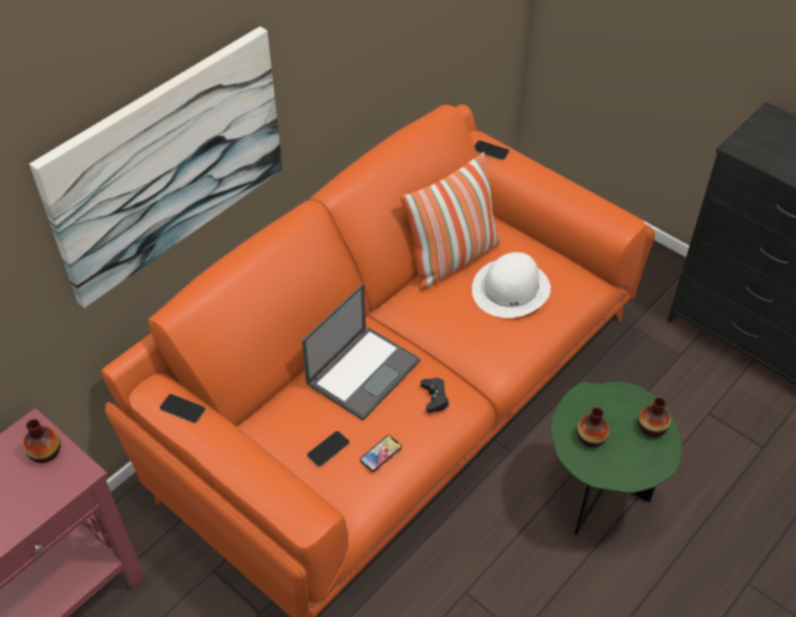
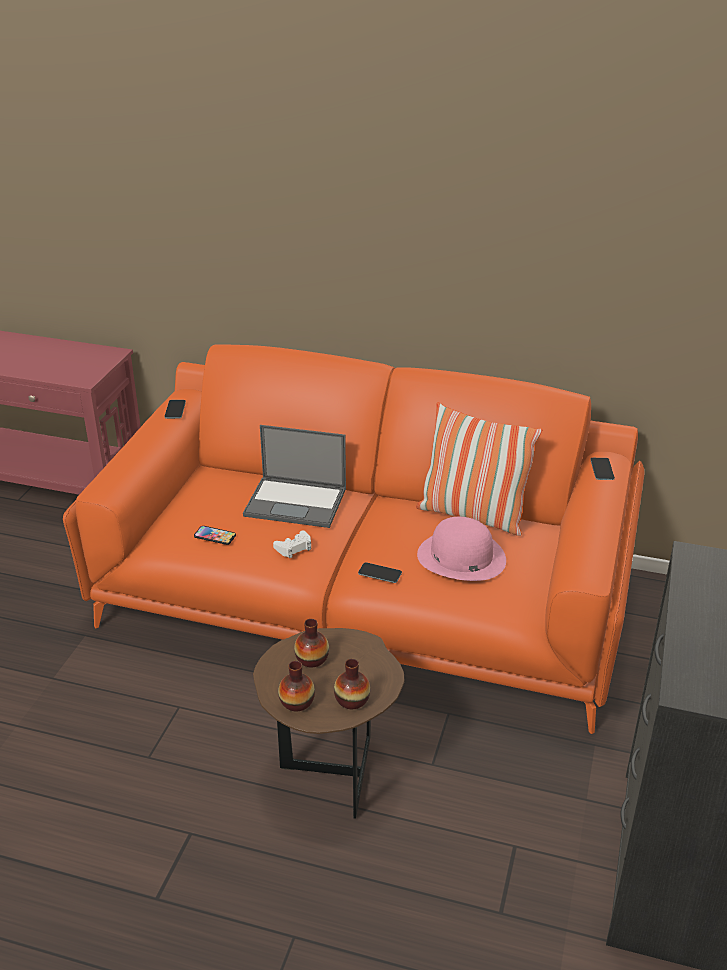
camera: 65 degrees right, 15 degrees down
vase [23,419,61,463] -> vase moved to [278,661,315,712]
picture [29,26,283,308] -> none
phone [307,431,350,467] -> phone moved to [358,562,402,583]
black game controller [421,378,449,413] -> white game controller [273,531,311,558]
white hat [472,252,551,318] -> pink hat [417,517,506,581]
green side table [550,382,682,535] -> brown side table [253,628,404,819]

